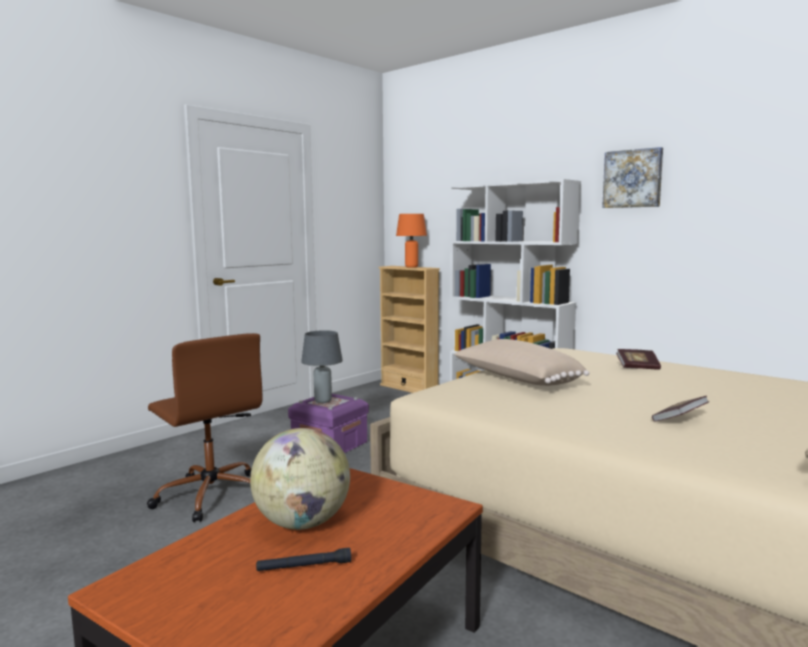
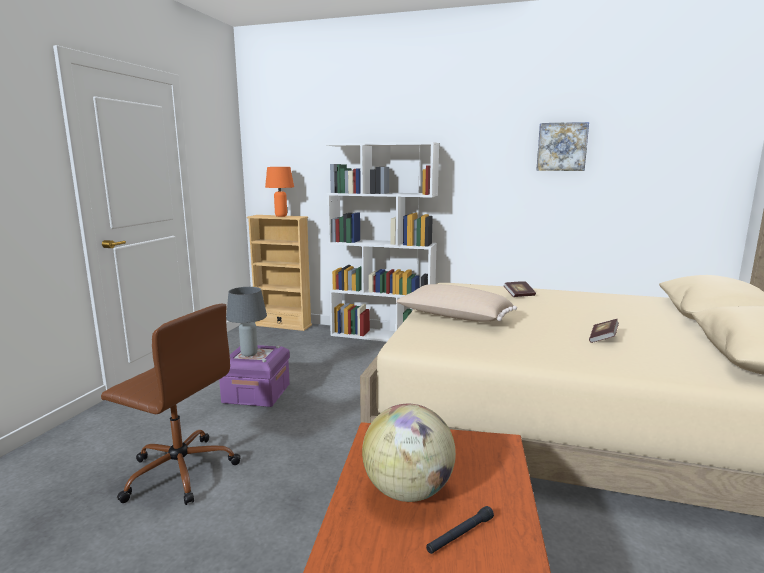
camera: 25 degrees left, 5 degrees up
picture [602,147,663,208] -> picture moved to [536,122,589,171]

